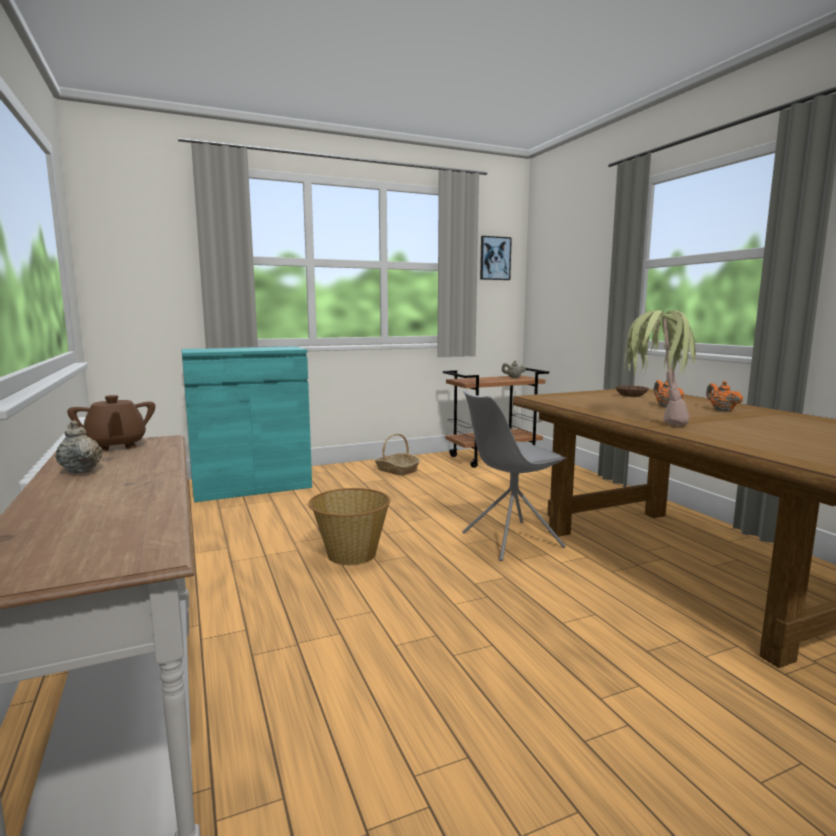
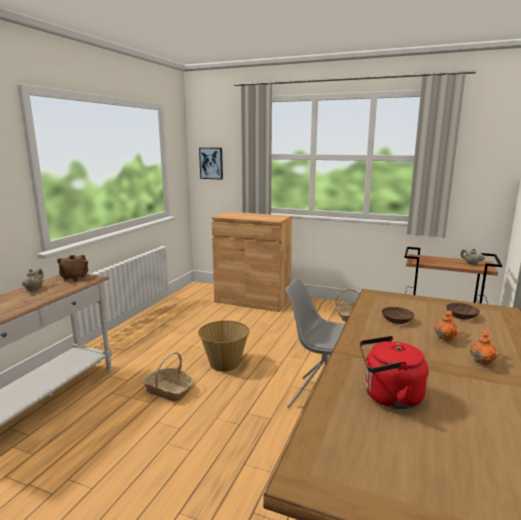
camera: 45 degrees right, 5 degrees up
turquoise cabinet [181,346,312,502] -> brown cabinet [212,212,292,312]
picture [480,236,512,280] -> picture moved to [199,148,223,180]
potted plant [624,310,703,426] -> none
none -> basket [142,352,193,402]
none -> red kettle [359,336,428,409]
none -> brown bowl [381,307,414,324]

